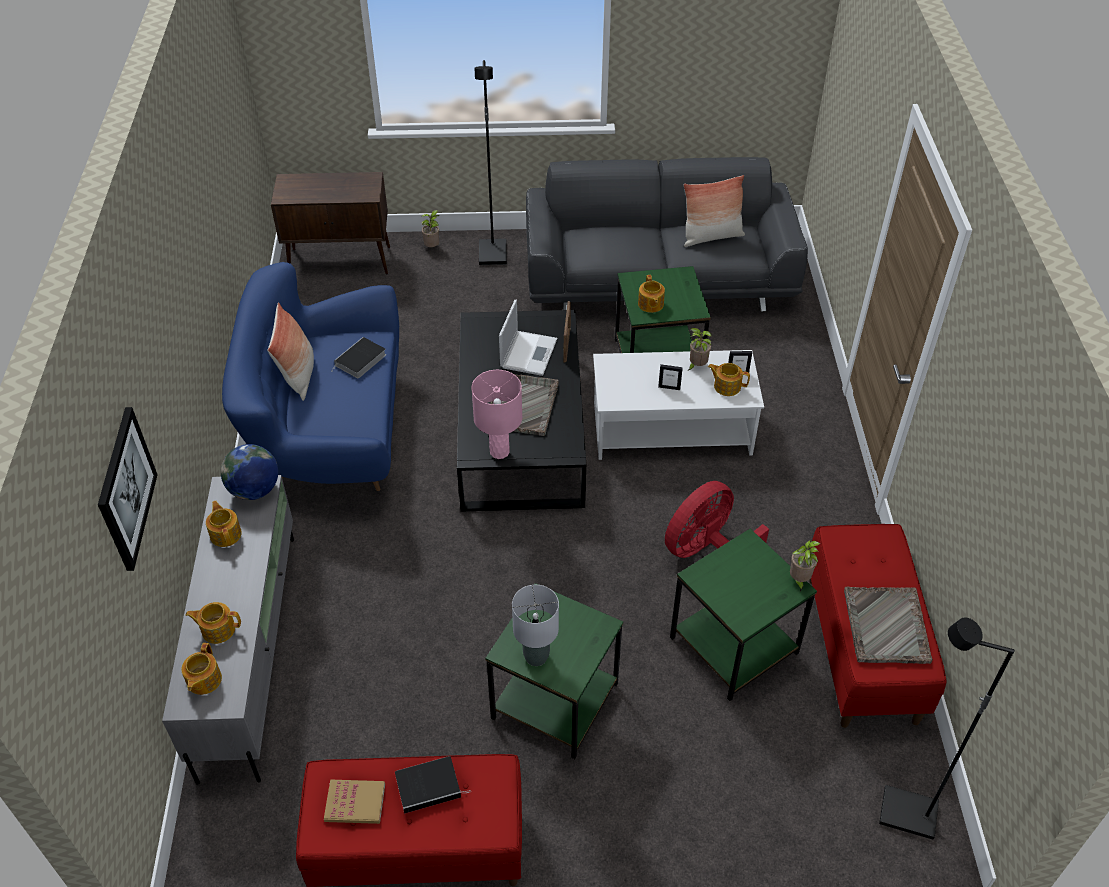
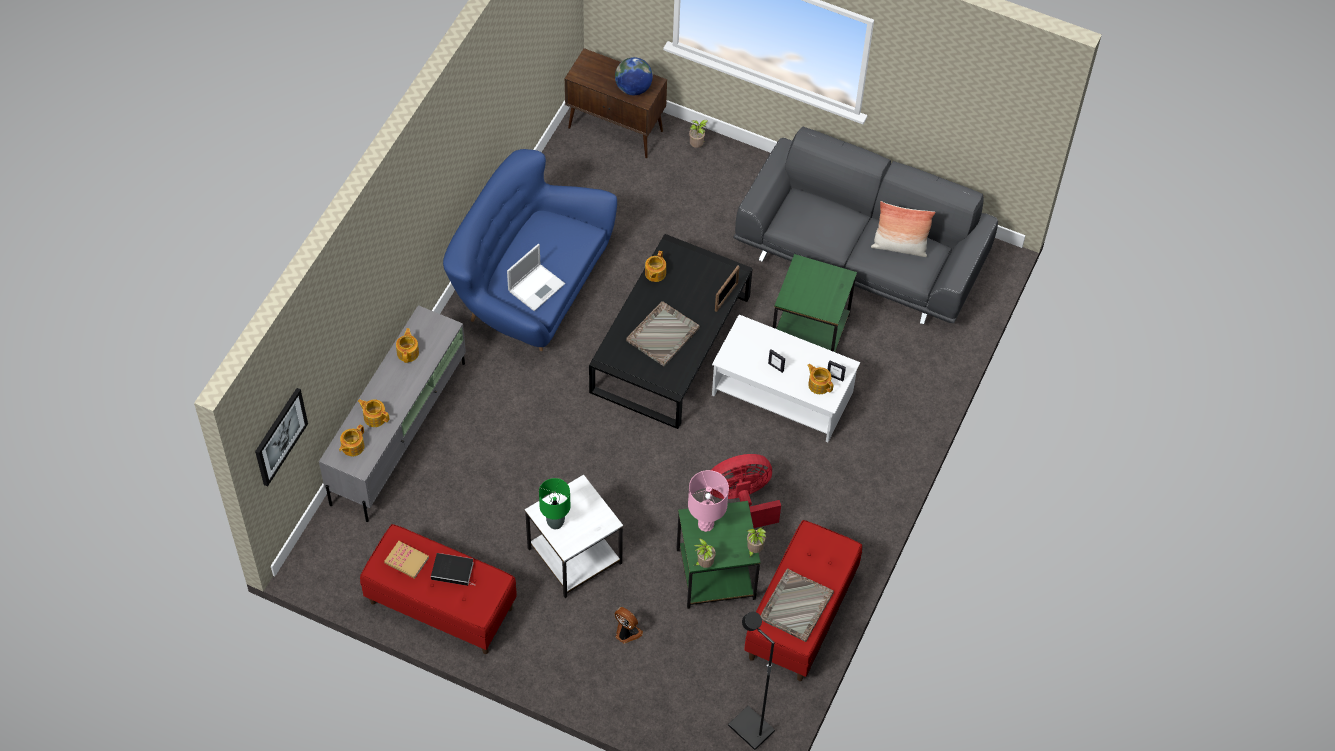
camera: 25 degrees right, 10 degrees up
picture [98,407,158,571] -> picture moved to [255,388,308,487]
globe [221,444,278,500] -> globe moved to [615,57,653,95]
pillow [267,302,314,401] -> none
book [332,337,386,379] -> none
pink table lamp [471,370,522,459] -> pink table lamp moved to [688,470,729,532]
black floor lamp [475,60,507,265] -> none
green side table [485,583,623,759] -> white side table [525,475,623,598]
laptop [499,300,557,376] -> laptop moved to [507,244,565,311]
grey table lamp [512,585,559,666] -> green table lamp [539,478,570,529]
teapot [638,275,665,313] -> teapot moved to [645,251,666,282]
potted plant [688,328,712,371] -> potted plant moved to [693,538,716,568]
none -> fan [614,607,643,644]

